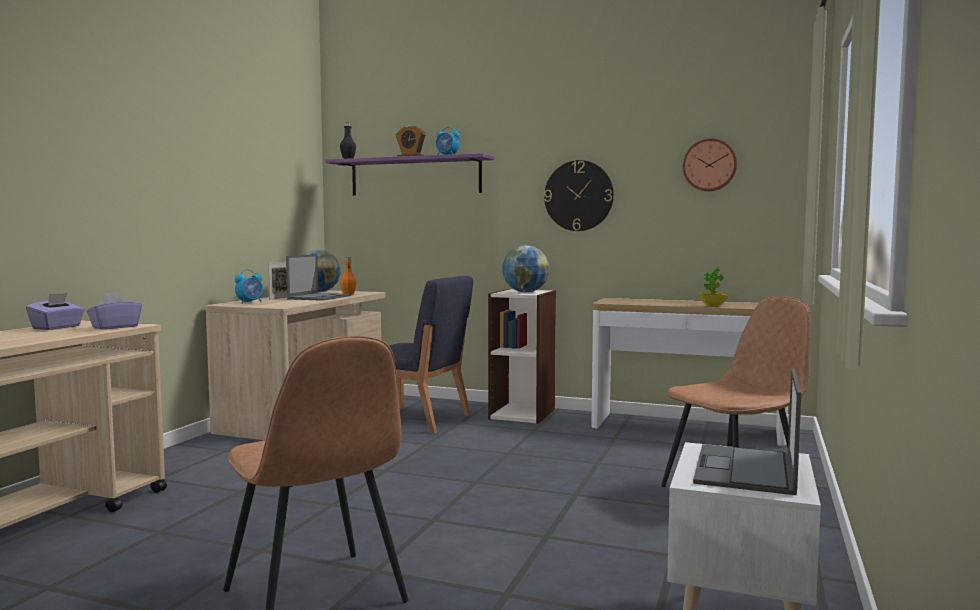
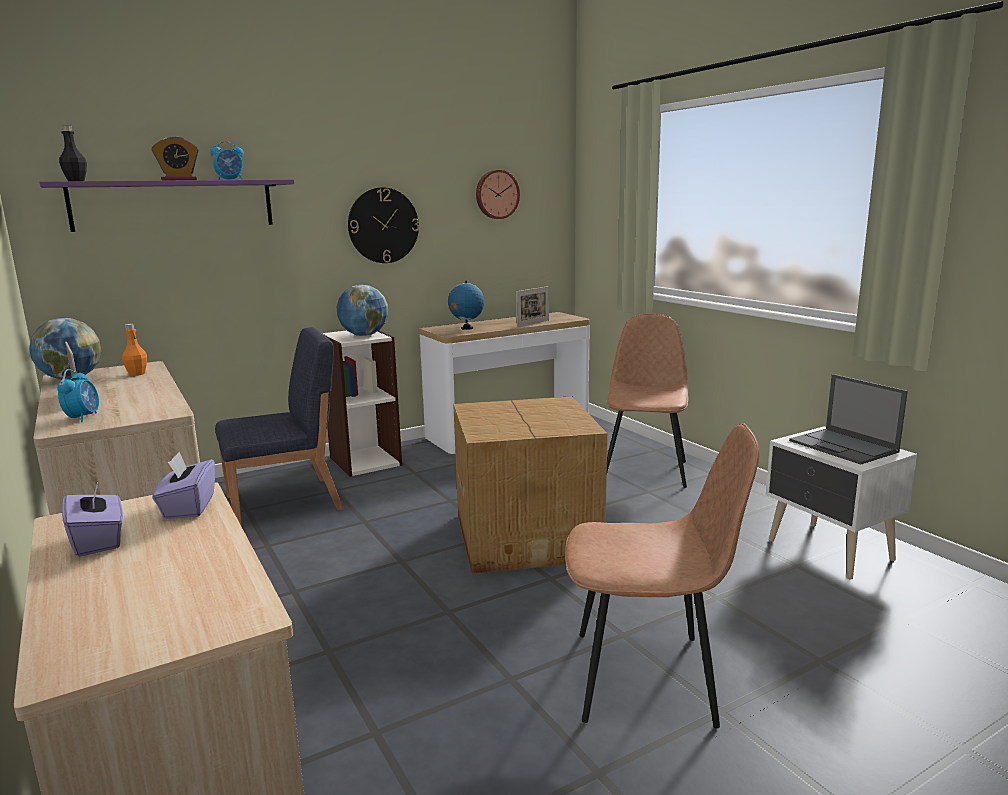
camera: 50 degrees left, 10 degrees up
laptop [286,254,351,301] -> none
potted plant [699,268,728,307] -> picture frame [516,286,549,327]
none -> globe [448,281,485,330]
none -> cardboard box [453,396,607,574]

